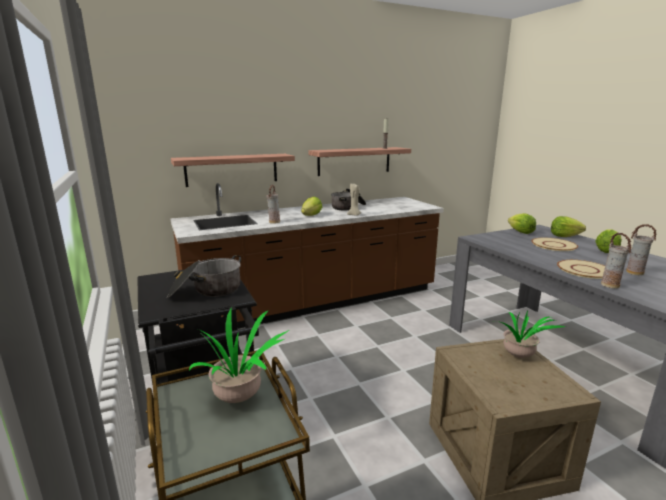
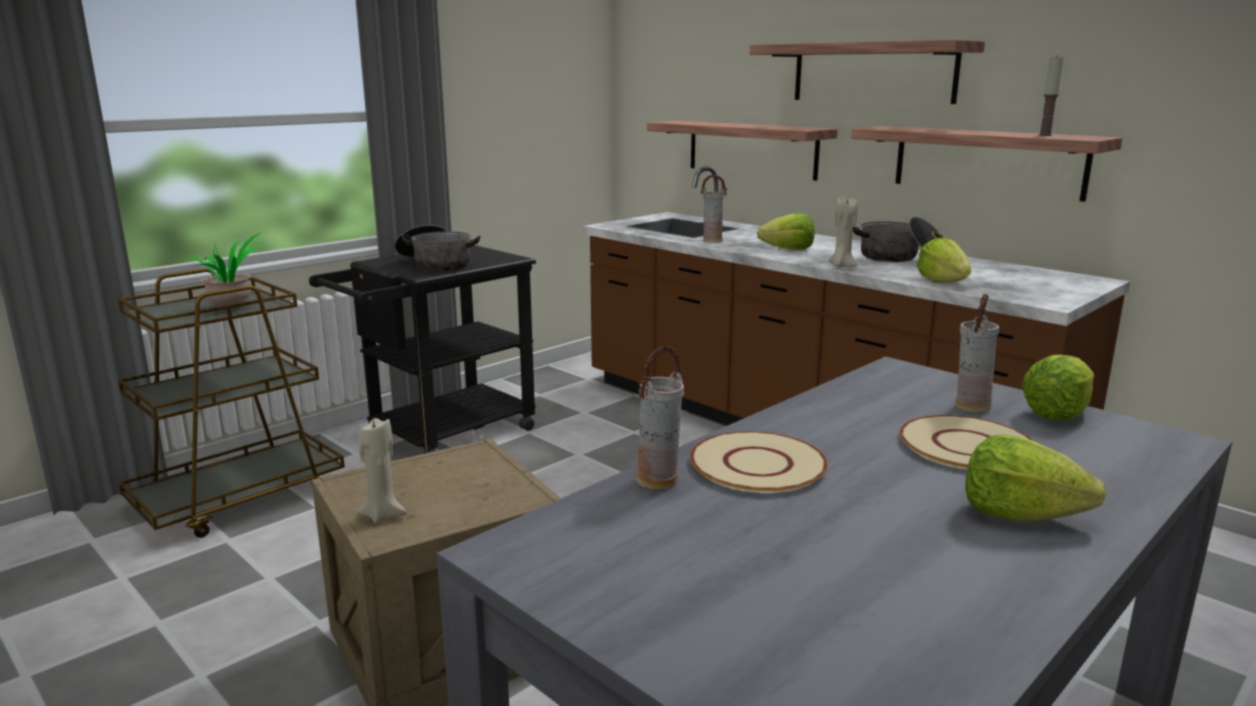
camera: 70 degrees right, 0 degrees up
potted plant [495,310,566,358] -> none
lettuce [551,216,586,237] -> lettuce moved to [917,237,971,283]
vase [626,224,656,275] -> vase moved to [955,294,999,412]
none -> beige candle [357,418,407,524]
none -> shelf [750,40,985,104]

